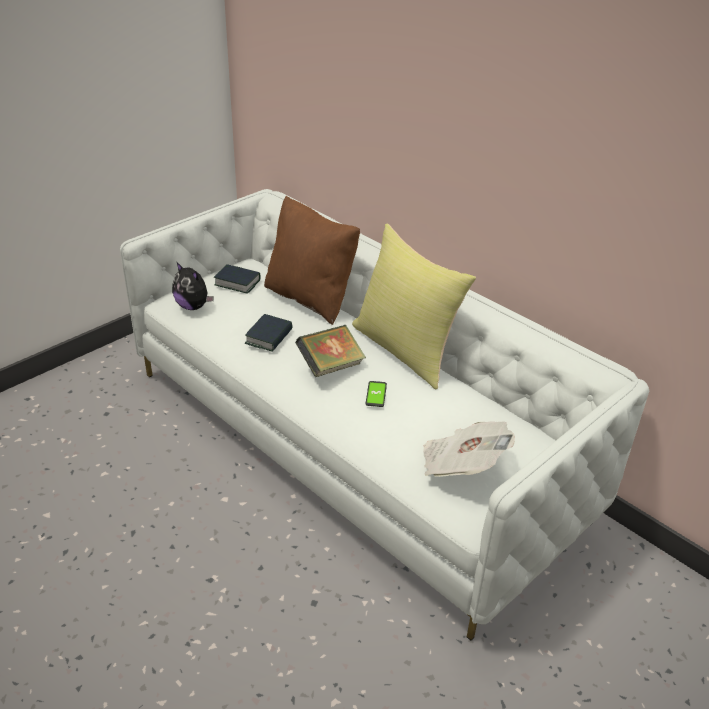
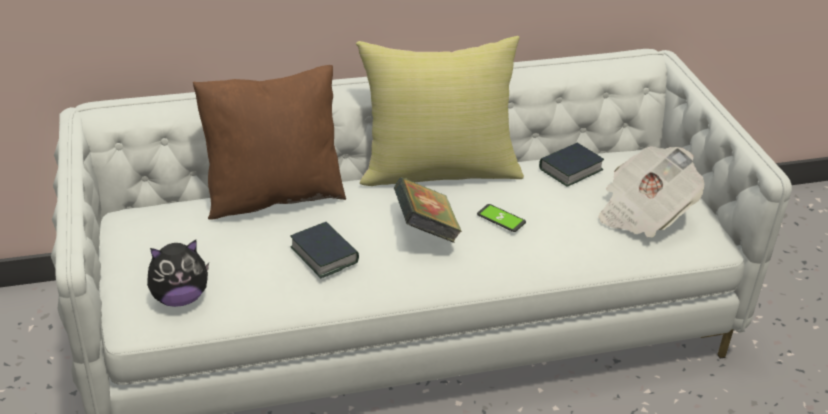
camera: 60 degrees left, 0 degrees up
book [214,264,261,294] -> book moved to [539,143,604,187]

